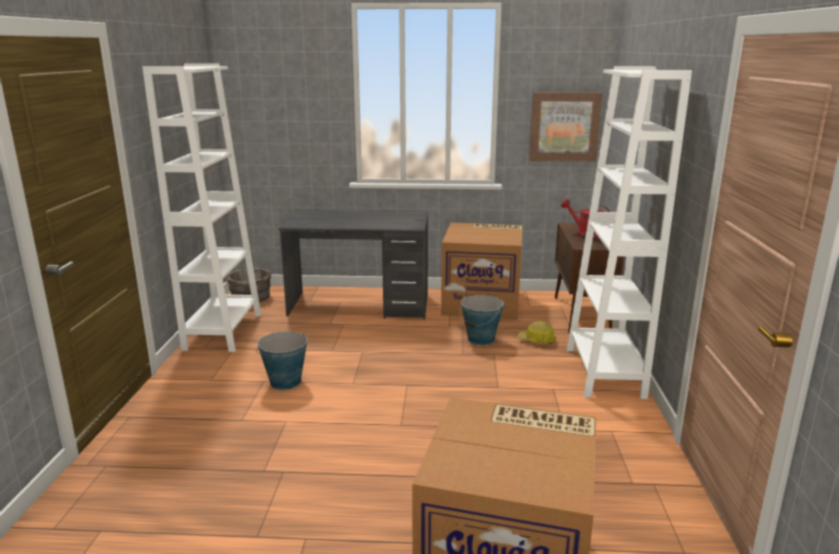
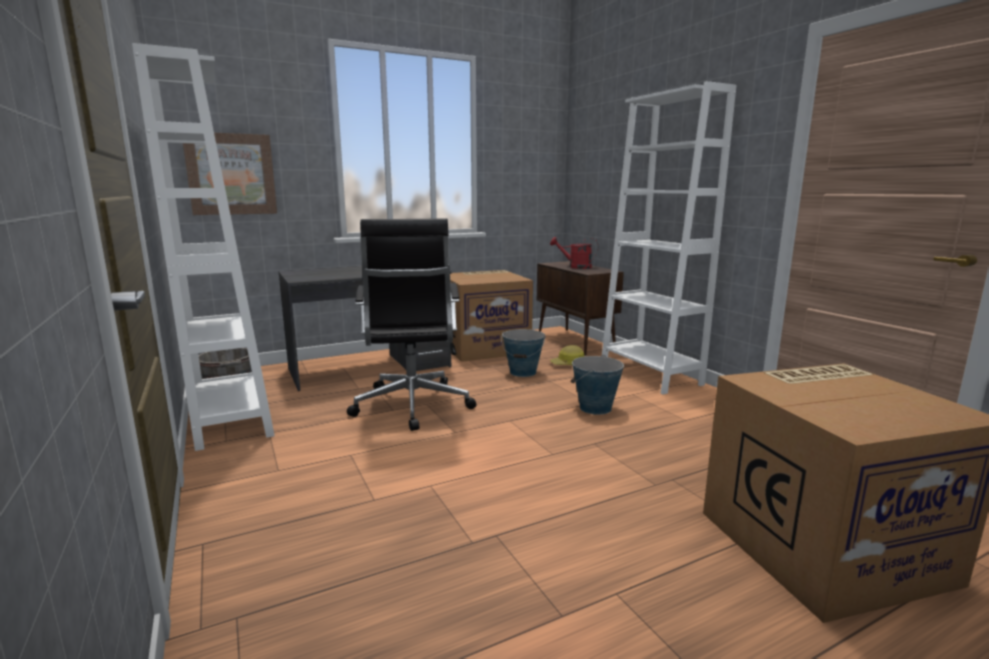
camera: 30 degrees left, 5 degrees down
bucket [256,331,308,390] -> bucket moved to [571,355,624,415]
picture [529,92,602,161] -> picture moved to [183,133,277,215]
none -> black office chair [347,218,476,431]

